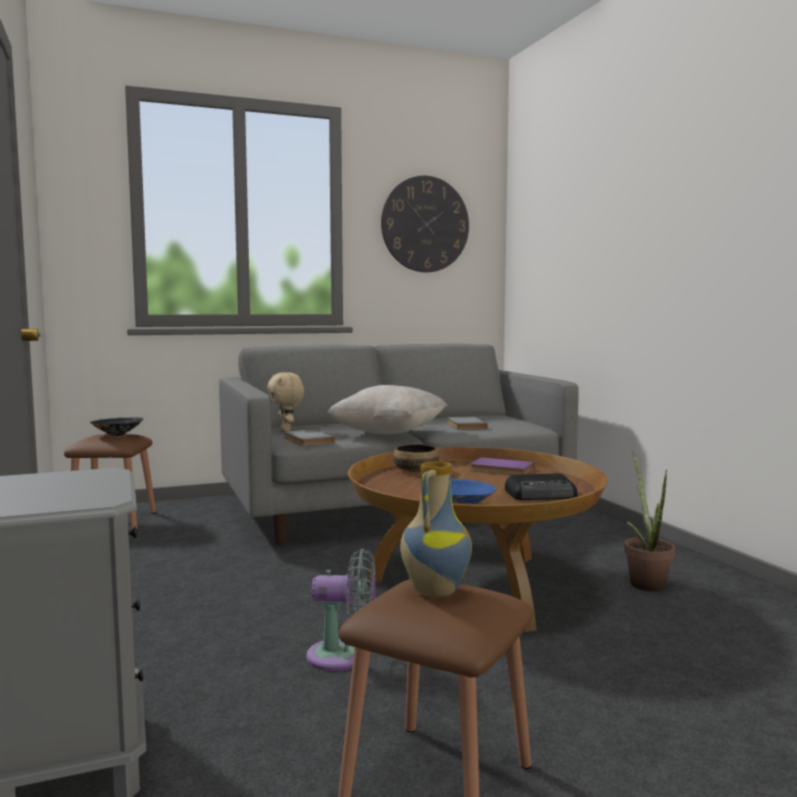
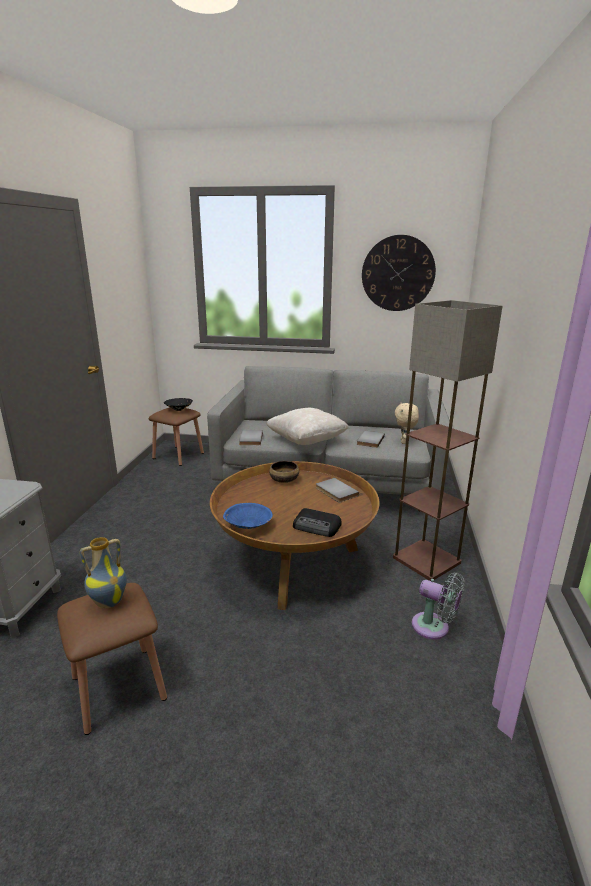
camera: 30 degrees right, 15 degrees up
beige plush toy [267,372,304,432] -> beige plush toy moved to [395,403,419,444]
grey fan [306,549,376,671] -> grey fan moved to [412,573,464,639]
purple book [470,457,534,475] -> grey book [316,478,359,503]
potted plant [624,451,675,591] -> none
none -> floor lamp [393,300,502,581]

